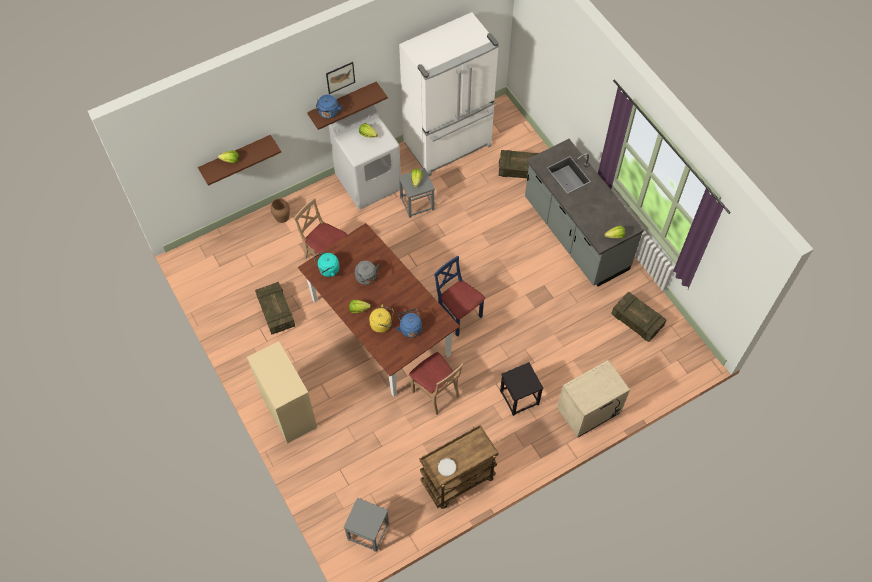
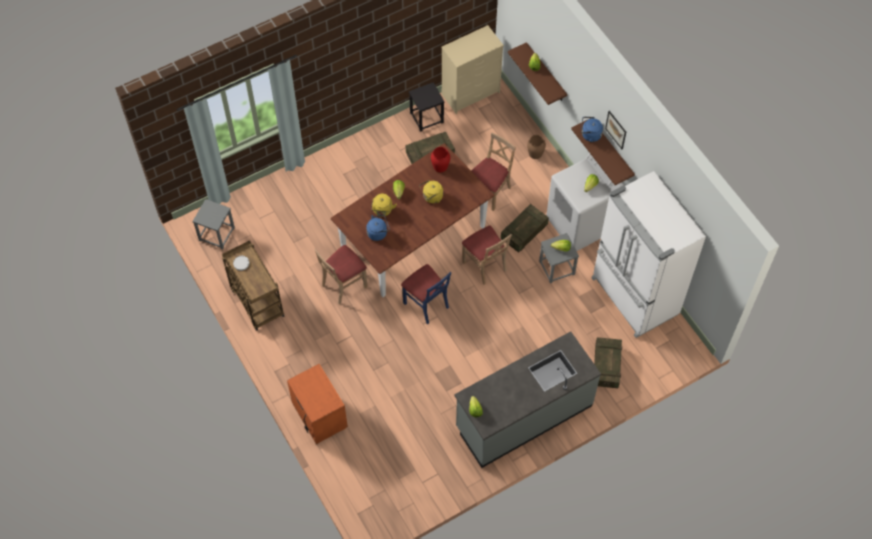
camera: 90 degrees right, 0 degrees up
beige dresser [247,341,317,444] -> beige dresser moved to [441,25,504,114]
turquoise kettle [314,252,340,277] -> red vase [431,147,450,172]
grey kettle [355,261,379,285] -> yellow kettle [419,180,443,203]
blue chair [434,256,485,337] -> blue chair turned 90 degrees clockwise [401,264,451,324]
black stool [500,362,544,416] -> black stool moved to [409,82,445,132]
beige nightstand [557,360,630,437] -> orange nightstand [287,364,348,444]
crate [611,291,667,342] -> crate moved to [501,204,549,253]
none -> beige chair [462,226,512,285]

